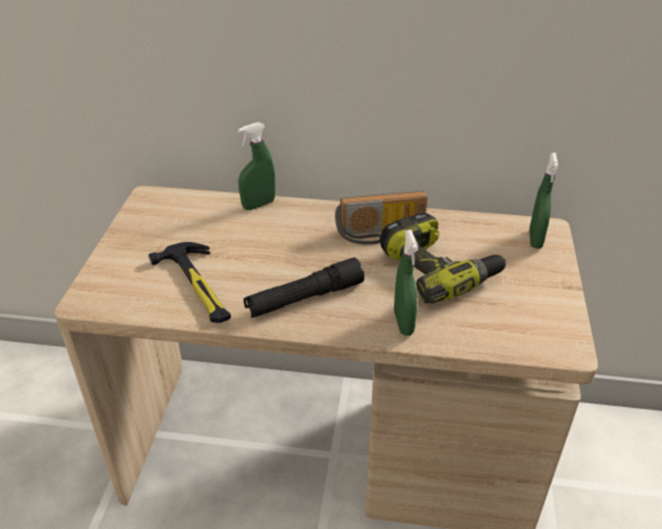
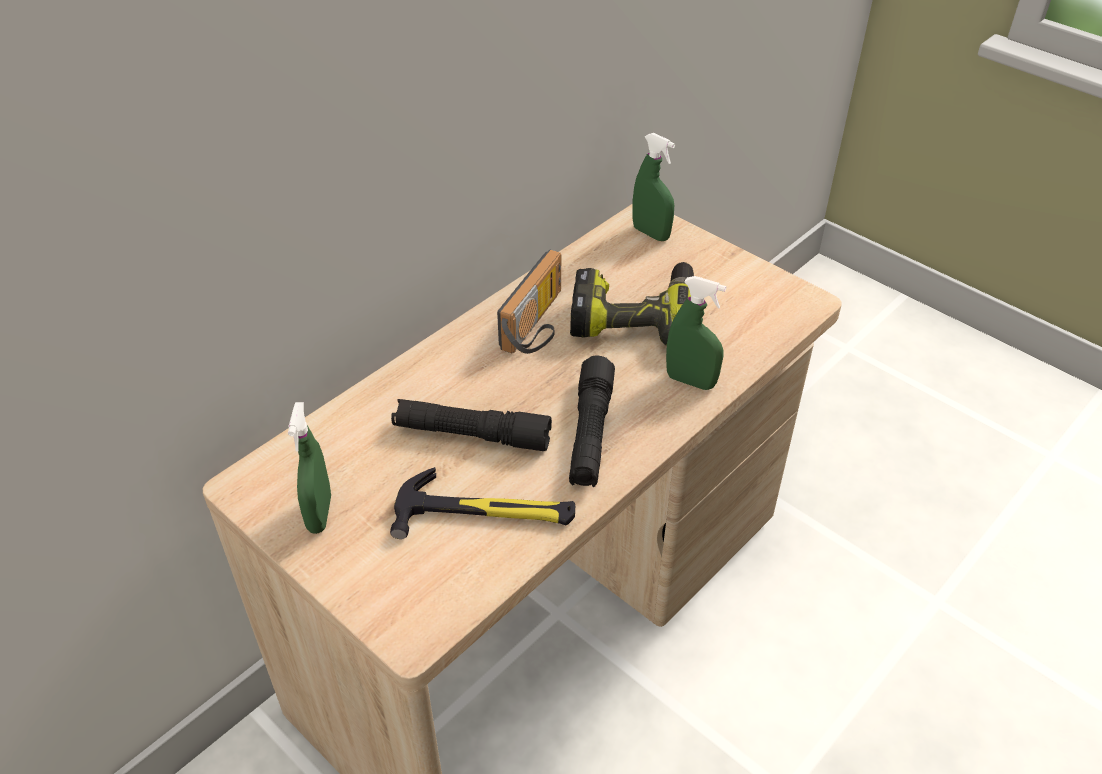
camera: 55 degrees left, 5 degrees up
green spray bottle [238,122,275,210] -> green spray bottle moved to [288,402,331,534]
none -> black flashlight [391,399,552,451]

